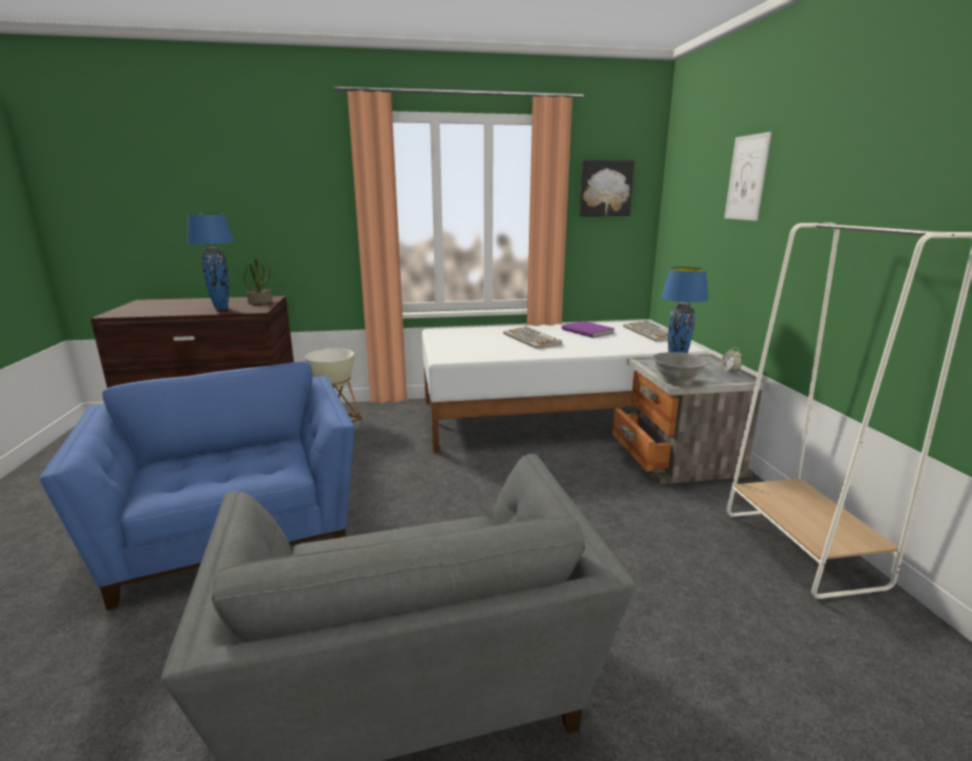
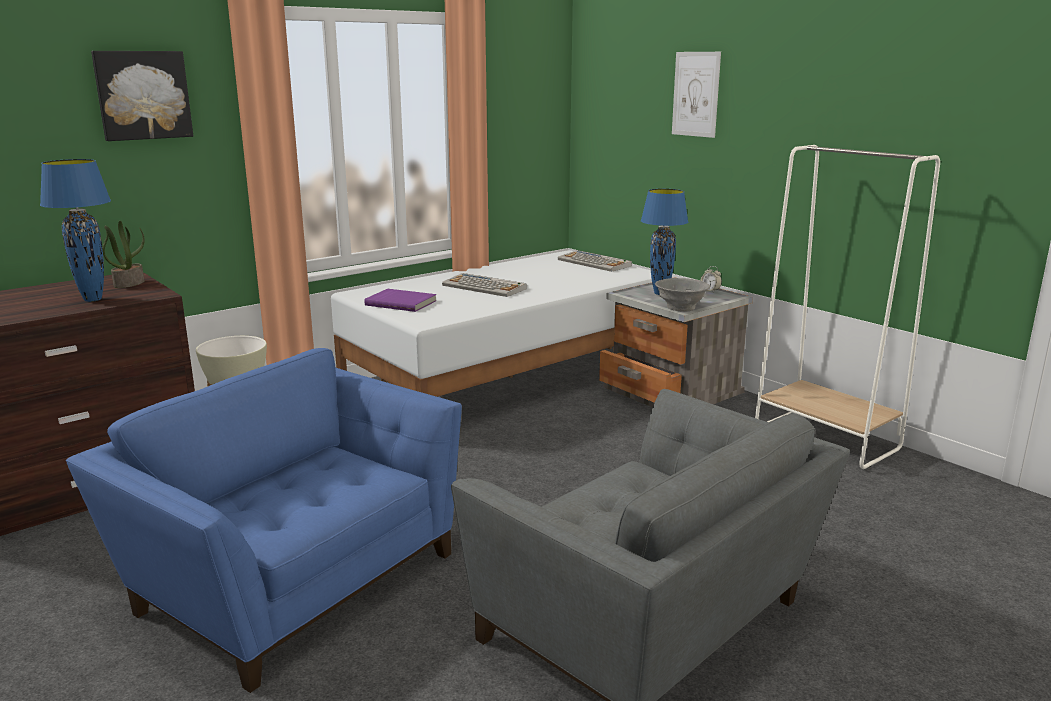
camera: 30 degrees left, 0 degrees up
purple book [562,321,614,338] -> purple book moved to [364,289,437,312]
picture [579,160,634,216] -> picture moved to [91,51,193,141]

